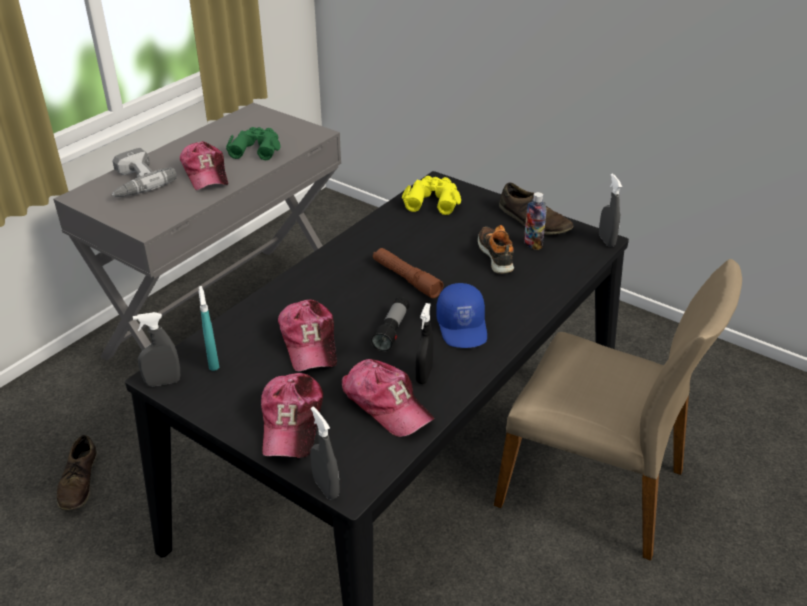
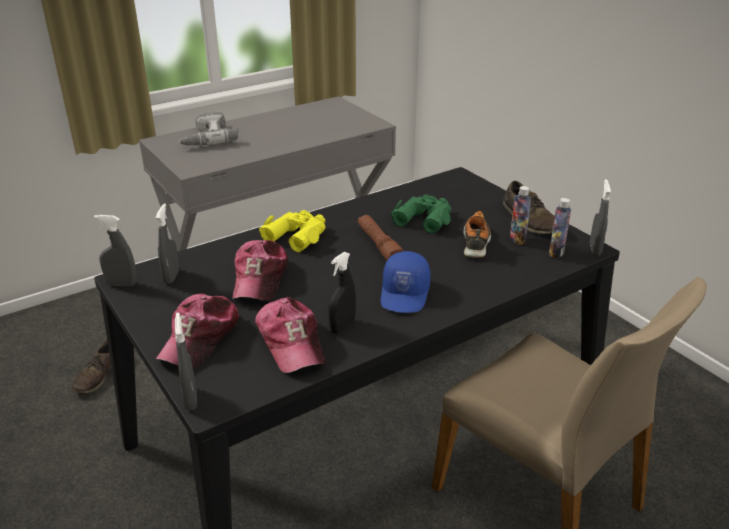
camera: 20 degrees right, 5 degrees down
cap [180,141,228,190] -> none
turquoise spray bottle [199,286,220,371] -> grey spray bottle [156,204,179,284]
green binoculars [226,127,281,160] -> green binoculars moved to [391,194,451,234]
flashlight [371,297,410,352] -> none
yellow binoculars [402,176,461,215] -> yellow binoculars moved to [259,210,325,252]
none -> bottle [549,198,571,258]

